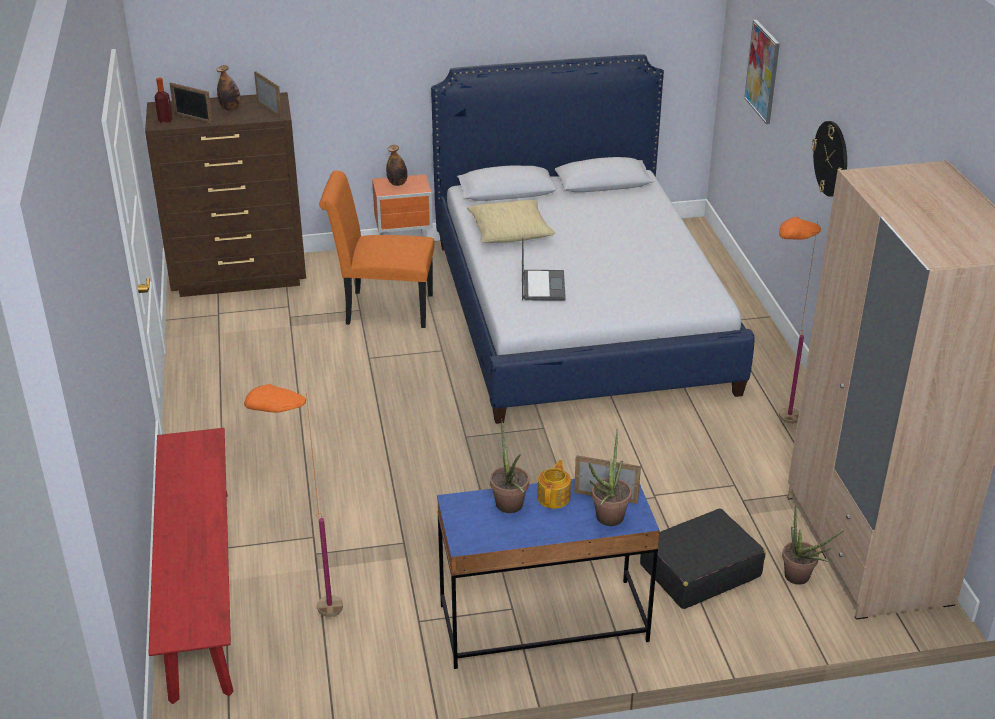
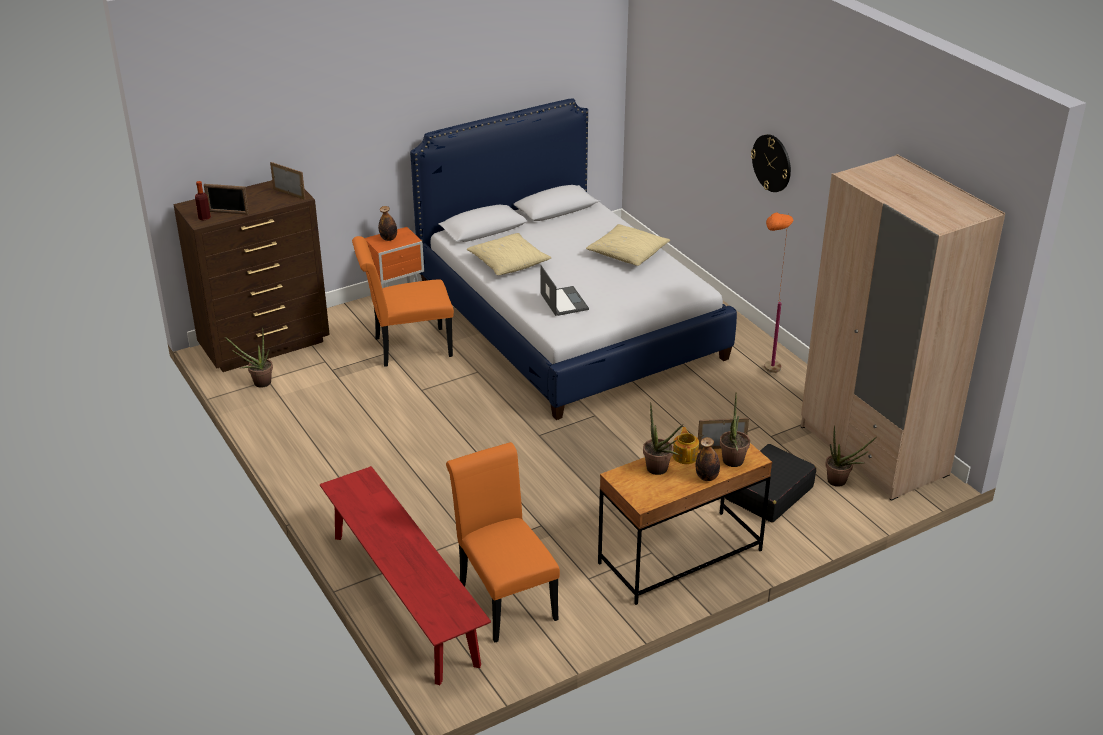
camera: 20 degrees left, 0 degrees up
bottle [216,65,241,110] -> bottle moved to [696,437,720,481]
orange floor lamp [244,384,343,617] -> orange chair [446,442,560,643]
blue desk [437,479,660,669] -> brown desk [598,437,772,605]
picture [744,20,780,124] -> none
none -> potted plant [225,327,273,388]
none -> beige pillow [586,224,670,266]

